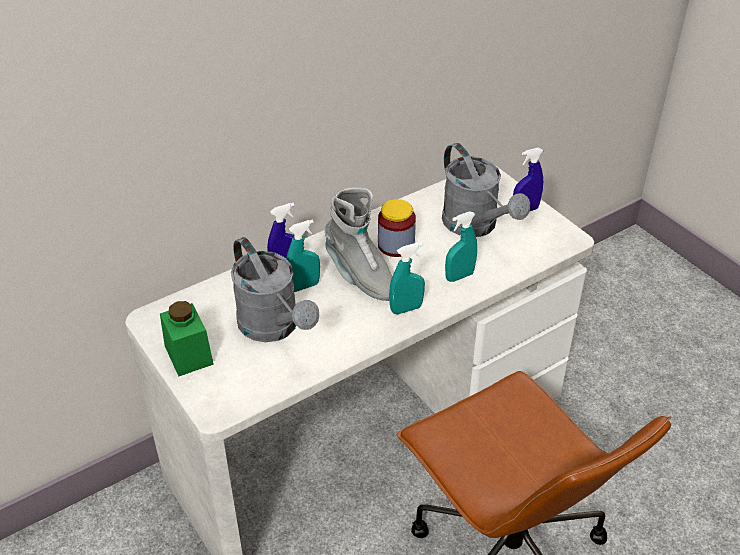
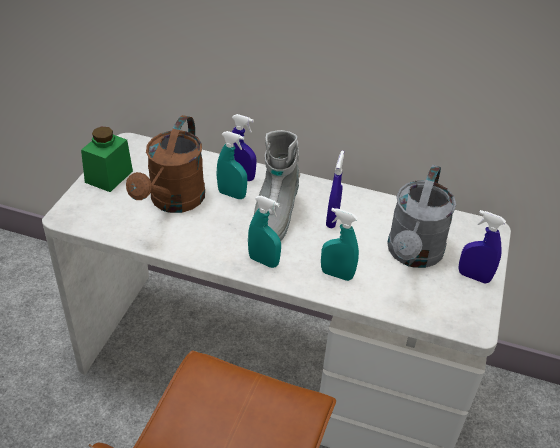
camera: 50 degrees right, 0 degrees up
grey watering can [231,237,319,342] -> brown watering can [126,115,205,213]
jar [378,199,416,257] -> blue spray bottle [326,151,344,228]

